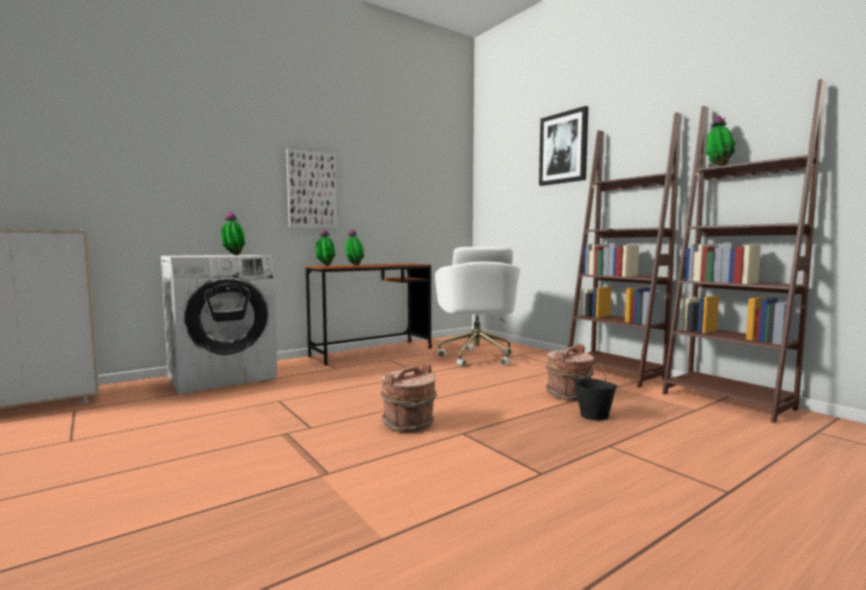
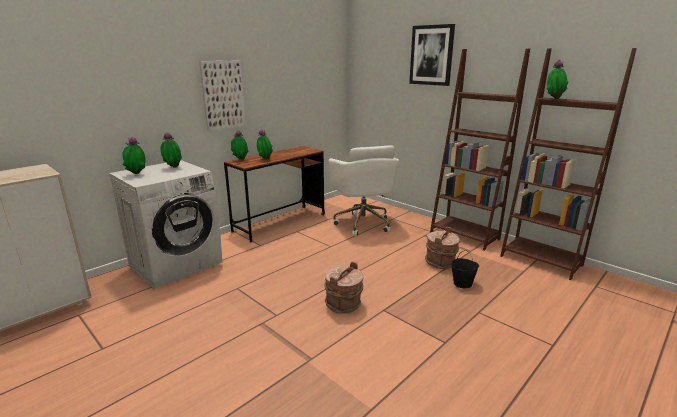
camera: 10 degrees left, 15 degrees up
none -> potted plant [122,136,146,174]

